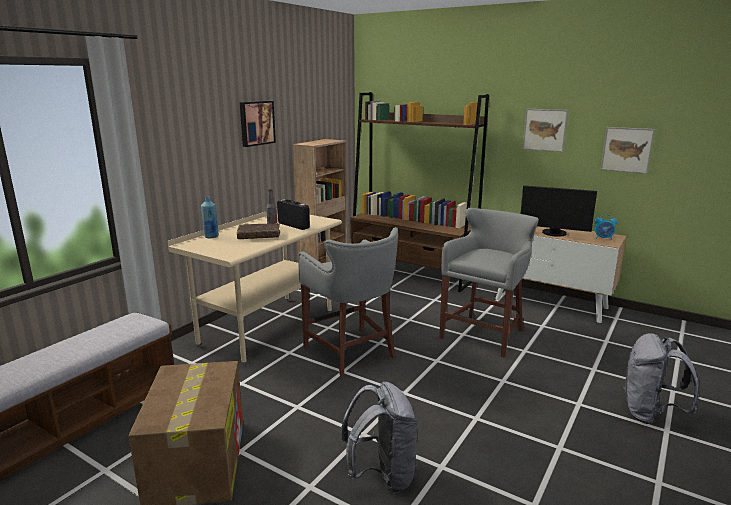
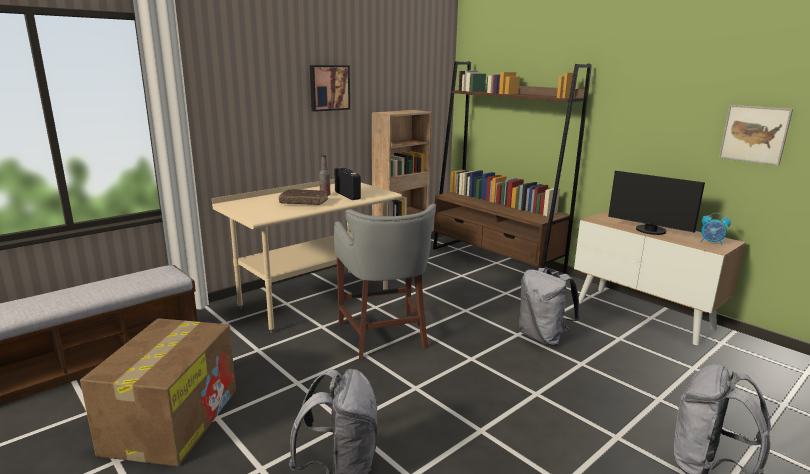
camera: 15 degrees right, 0 degrees up
blue bottle [201,196,219,238] -> none
grey stool [439,208,539,357] -> grey backpack [518,268,580,346]
picture [522,109,568,152] -> none

